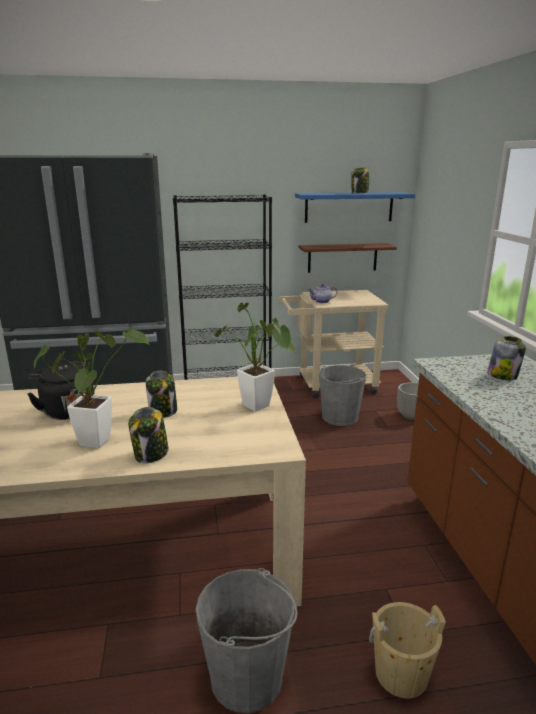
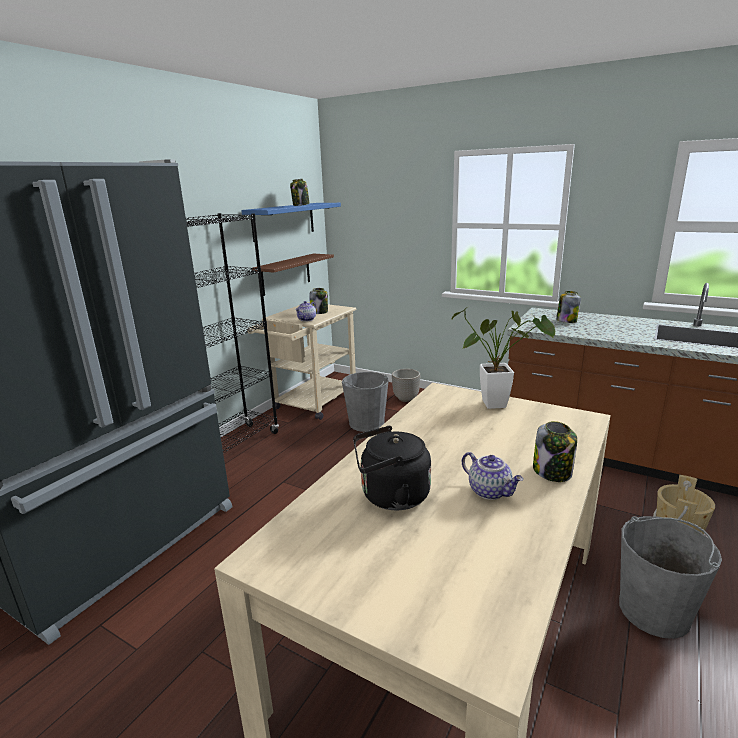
camera: 50 degrees left, 0 degrees up
potted plant [33,326,149,448] -> teapot [462,452,523,500]
jar [146,371,177,418] -> jar moved to [310,288,328,314]

